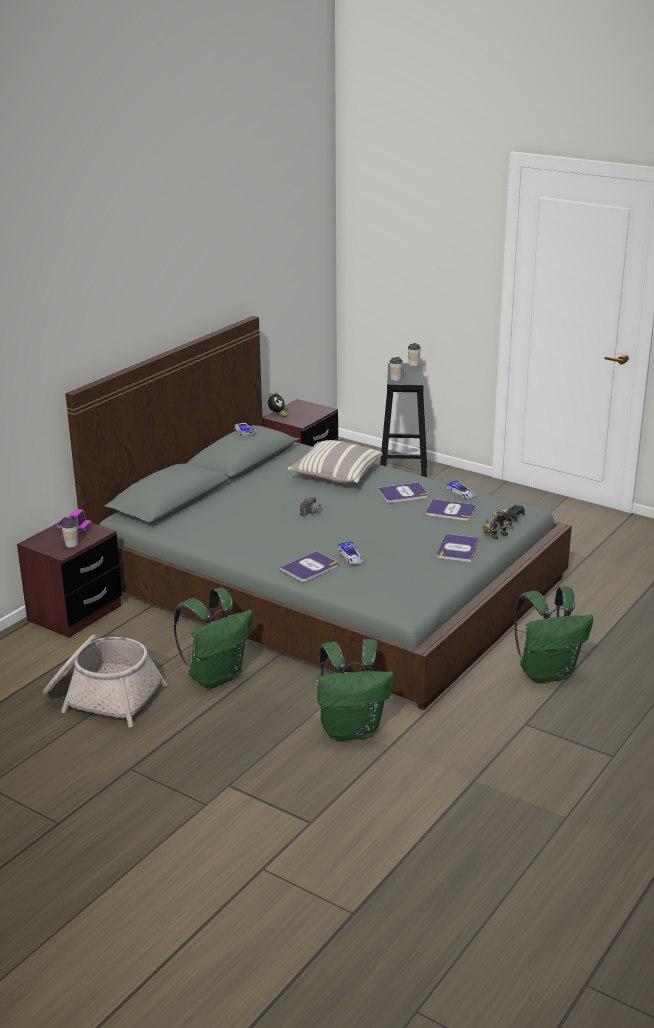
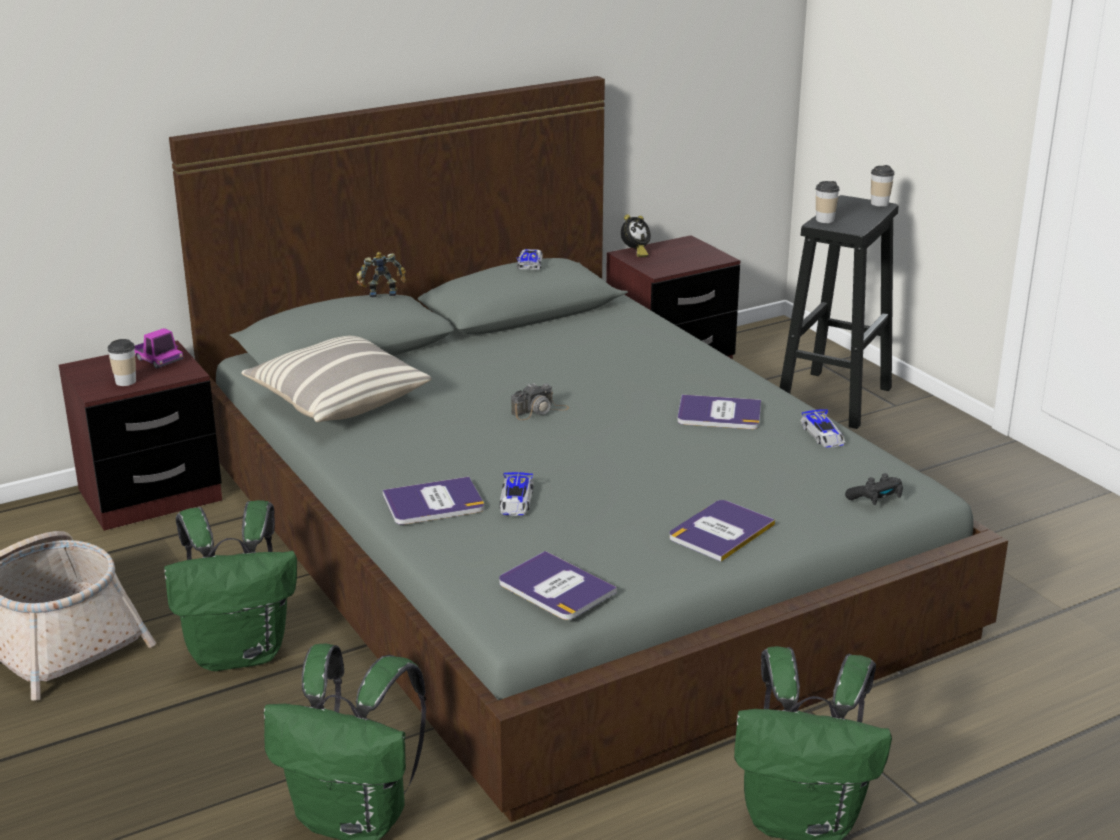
camera: 25 degrees right, 0 degrees up
pillow [288,440,383,483] -> pillow moved to [241,336,431,422]
book [425,499,476,521] -> book moved to [499,551,617,620]
toy robot [482,509,513,539] -> toy robot moved to [356,252,406,297]

